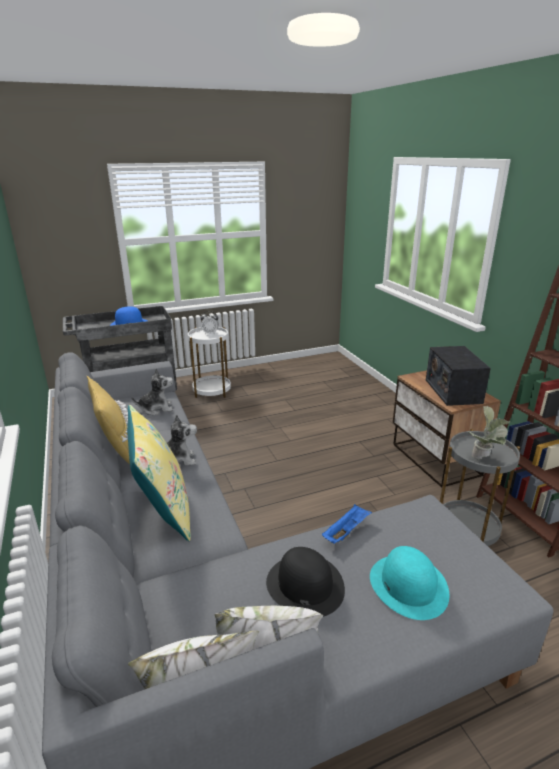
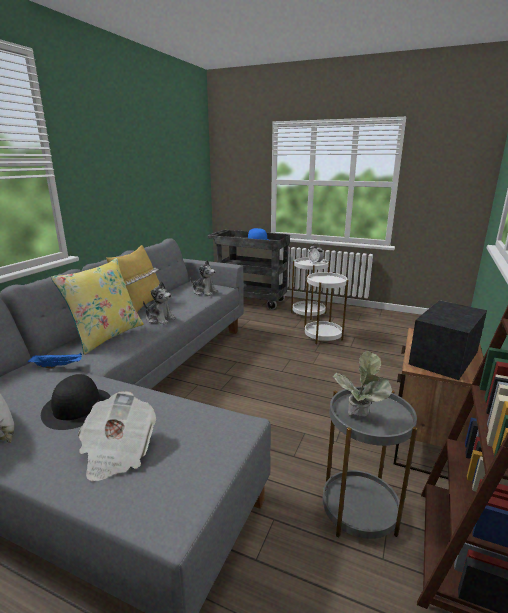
camera: 45 degrees right, 5 degrees down
blue tray [322,504,372,544] -> blue tray moved to [28,353,82,368]
turquoise hat [370,546,449,620] -> newspaper [78,391,156,481]
none -> white side table [304,272,348,344]

